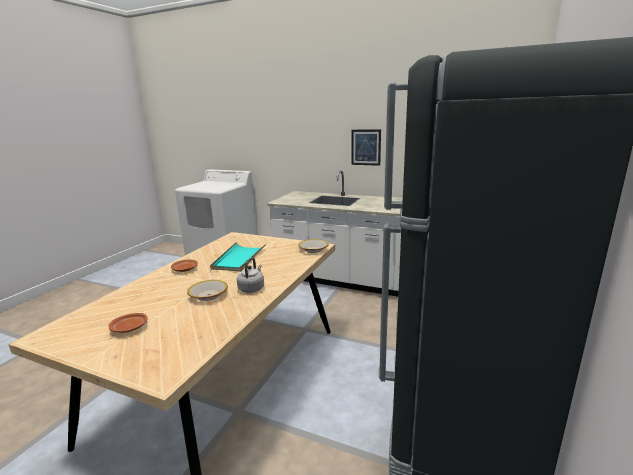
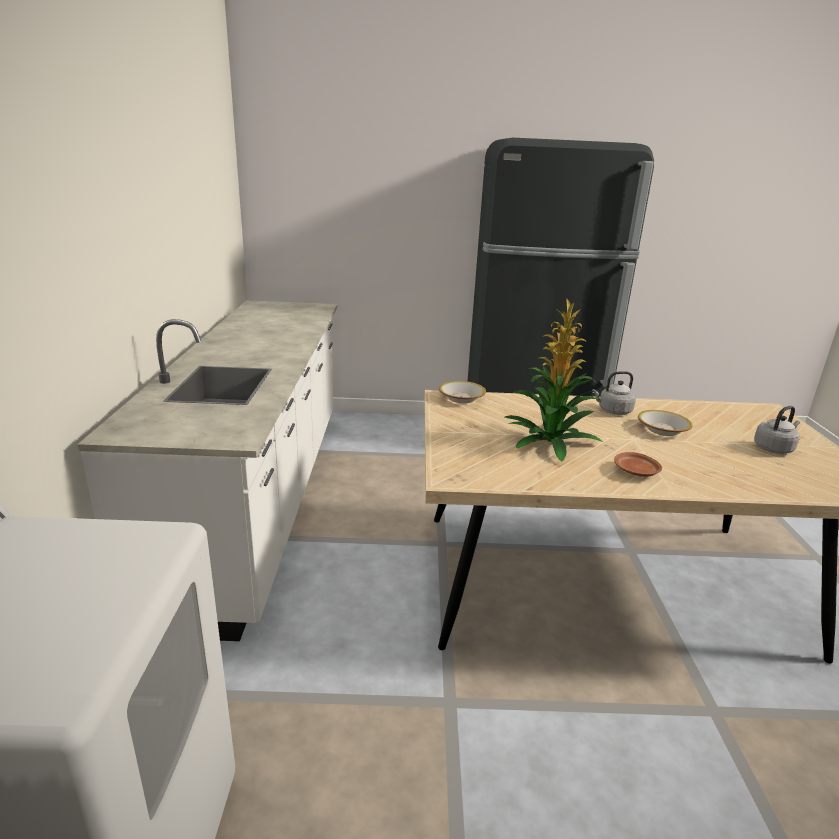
camera: 115 degrees left, 5 degrees up
brown plate [108,313,148,333] -> grey kettle [754,406,800,454]
turquoise tray [210,242,266,272] -> potted plant [505,299,603,462]
picture [352,129,381,166] -> none

